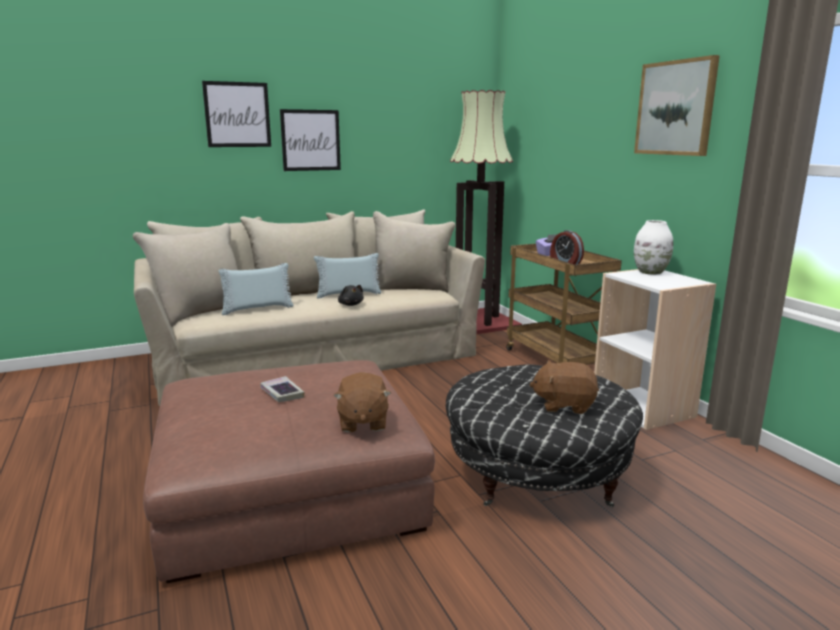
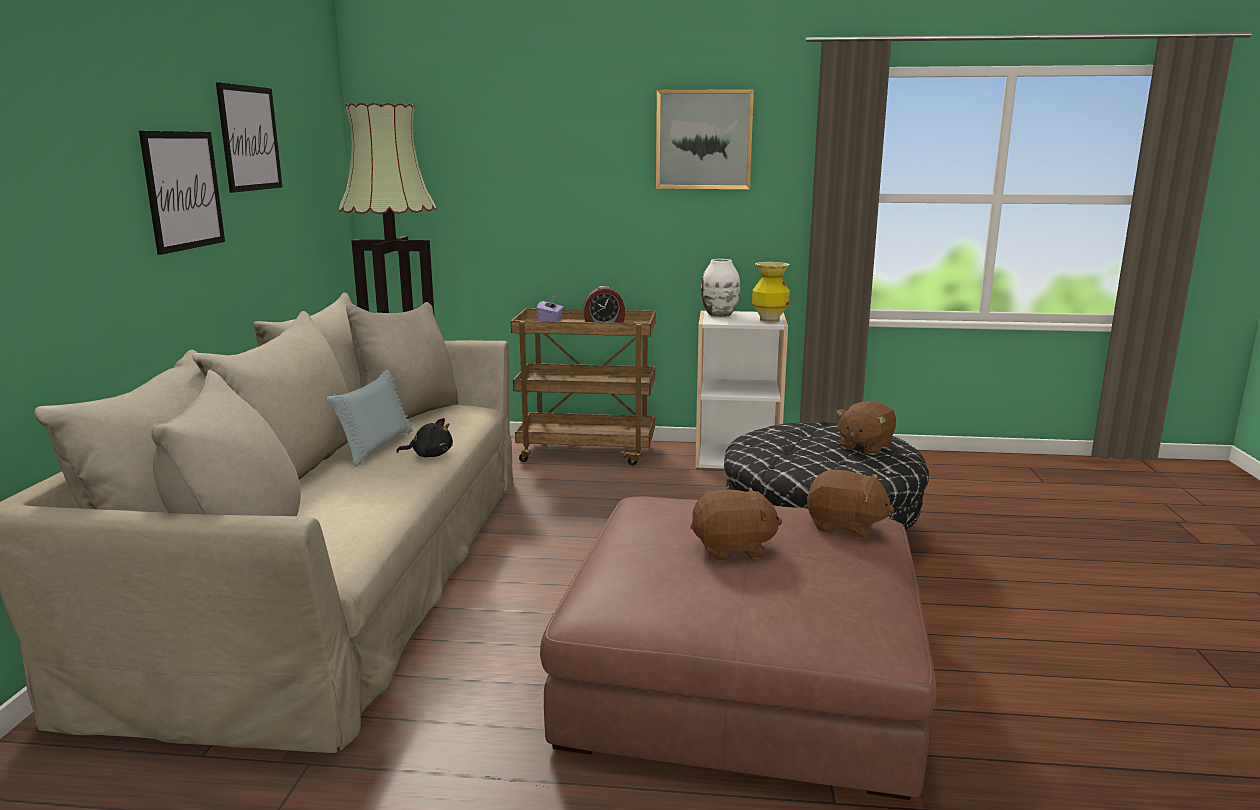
camera: 60 degrees left, 0 degrees up
picture [202,81,271,147] -> picture moved to [216,82,282,193]
blue pillow [219,263,293,315] -> none
book [260,376,304,402] -> brown plush toy [691,487,782,561]
none -> vase [752,262,790,322]

